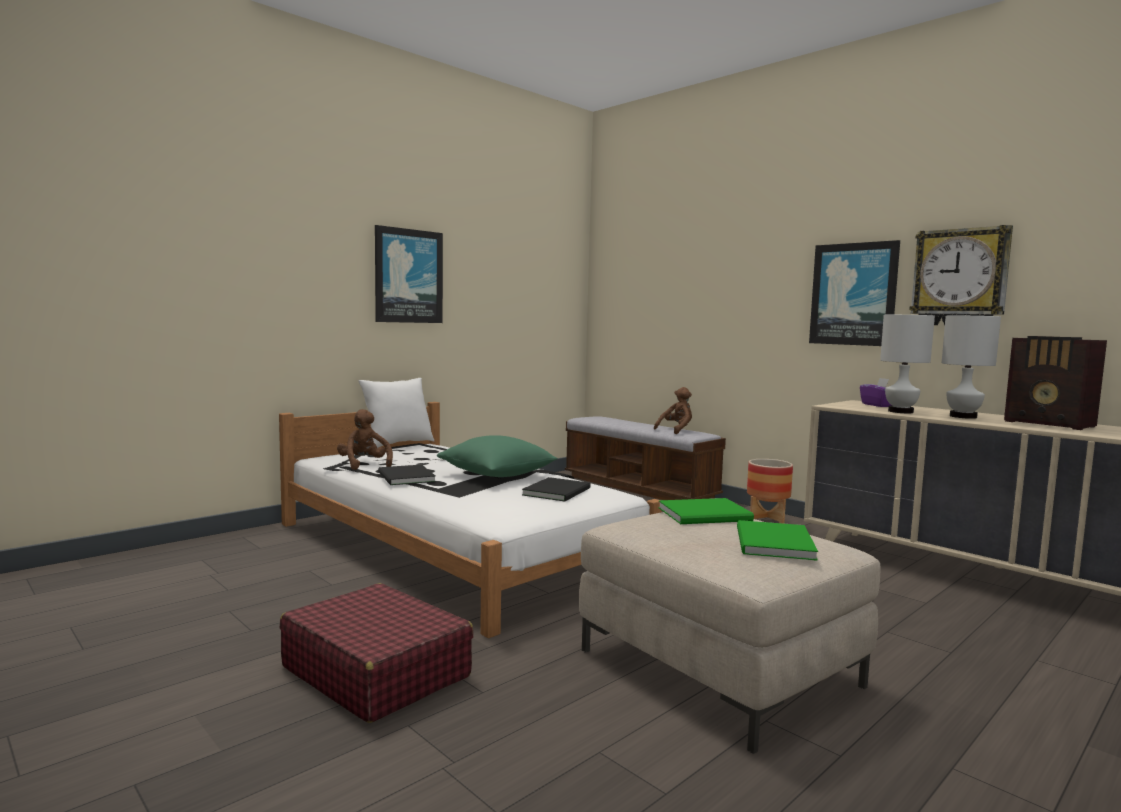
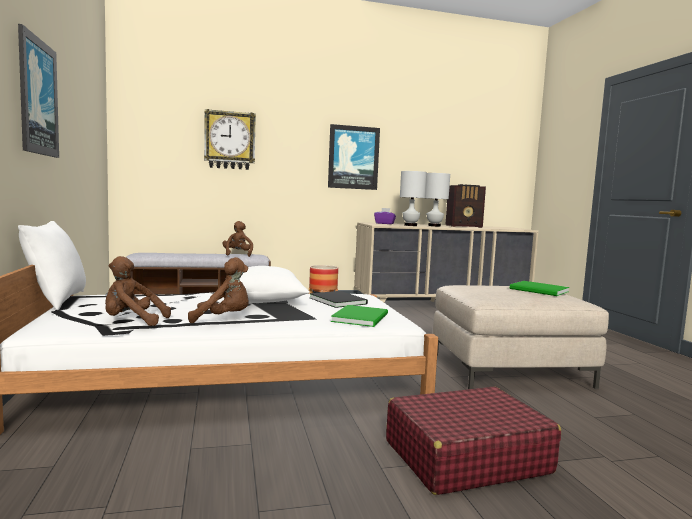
camera: 60 degrees left, 0 degrees up
black book [378,465,436,485] -> brown plush toy [188,257,249,323]
green pillow [437,435,558,477] -> white pillow [239,266,310,303]
green book [658,498,754,524] -> green book moved to [331,305,388,327]
wall clock [909,225,1013,325] -> wall clock moved to [204,109,256,170]

